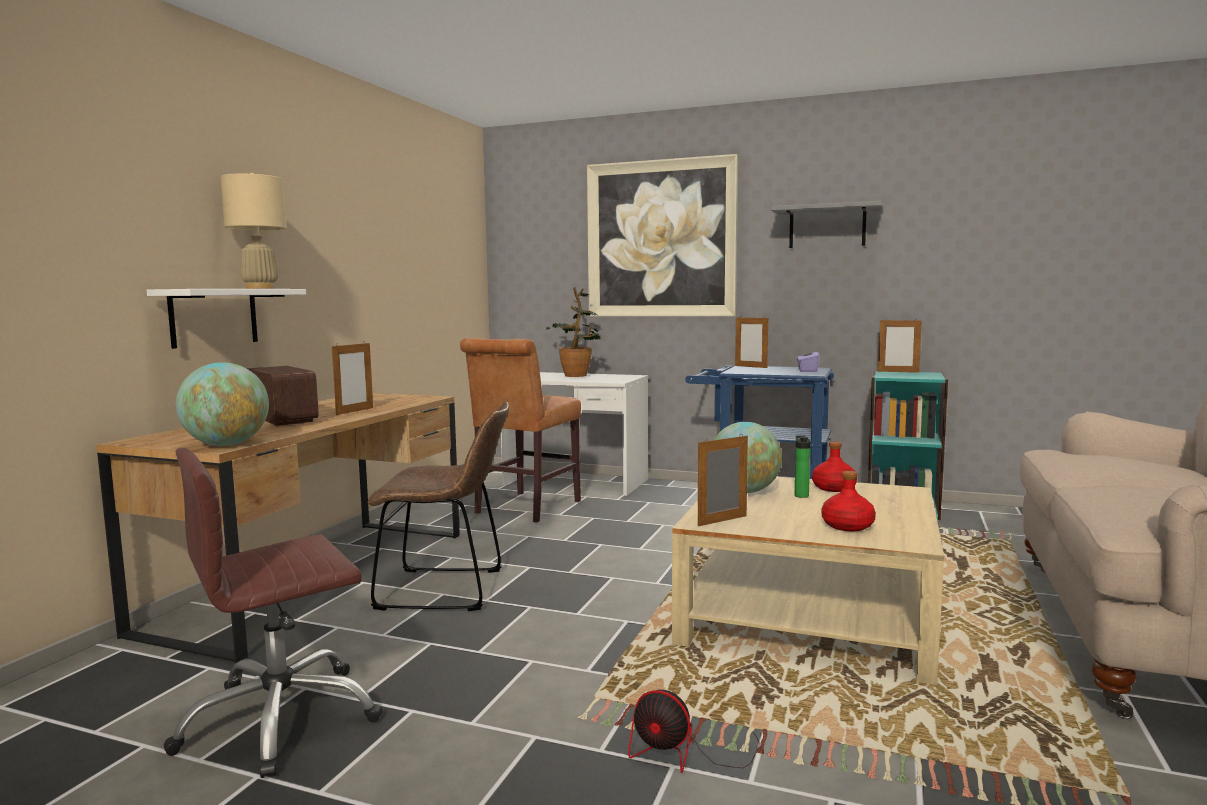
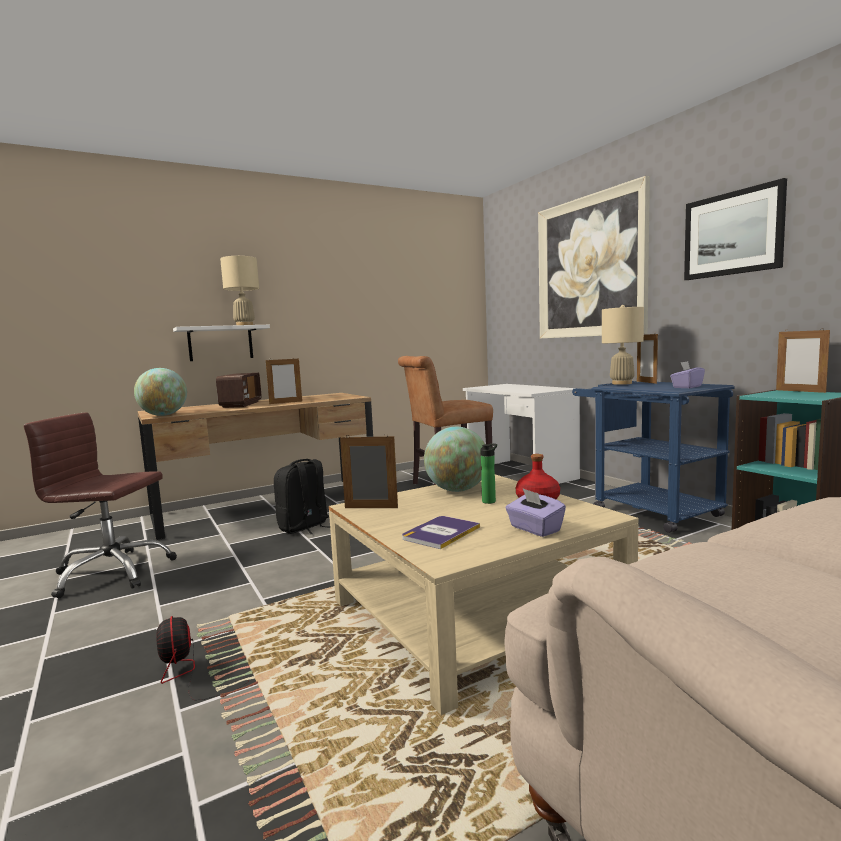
camera: 40 degrees right, 0 degrees up
brown chair [368,402,509,611] -> black backpack [274,459,330,534]
potted plant [546,287,602,377] -> none
grey shelf [770,201,883,248] -> picture [684,178,787,280]
red bottle [822,471,876,531] -> book [402,516,480,549]
none -> purple tissue box [506,488,566,537]
none -> beige table lamp [602,305,644,385]

